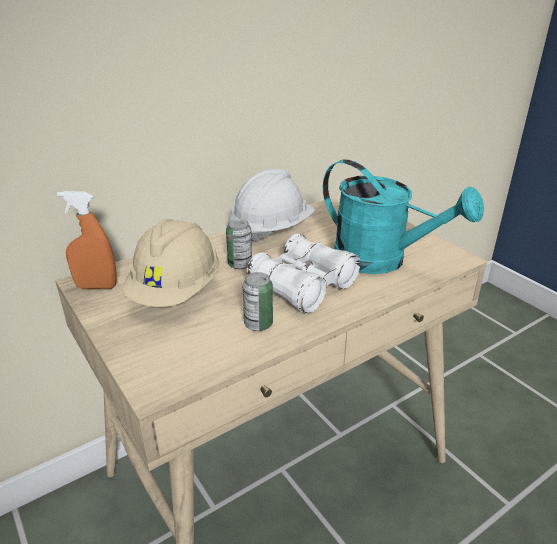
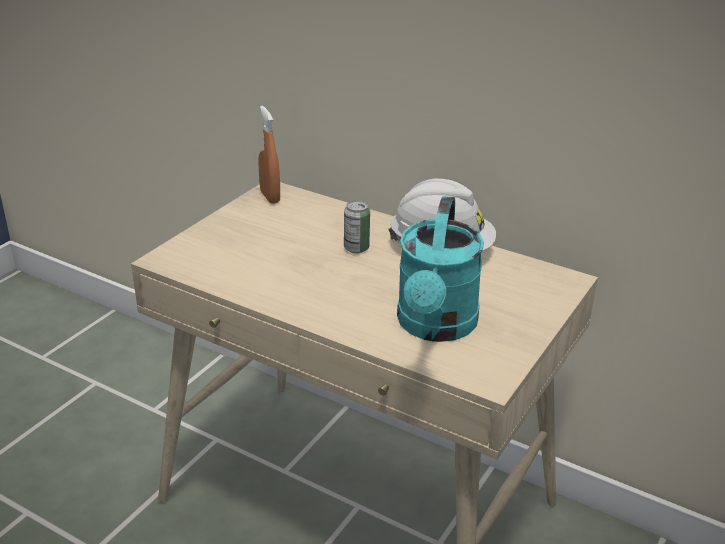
camera: 65 degrees right, 0 degrees up
beige hard hat [122,219,220,307] -> none
can [243,272,273,331] -> none
white binoculars [246,234,360,313] -> none

